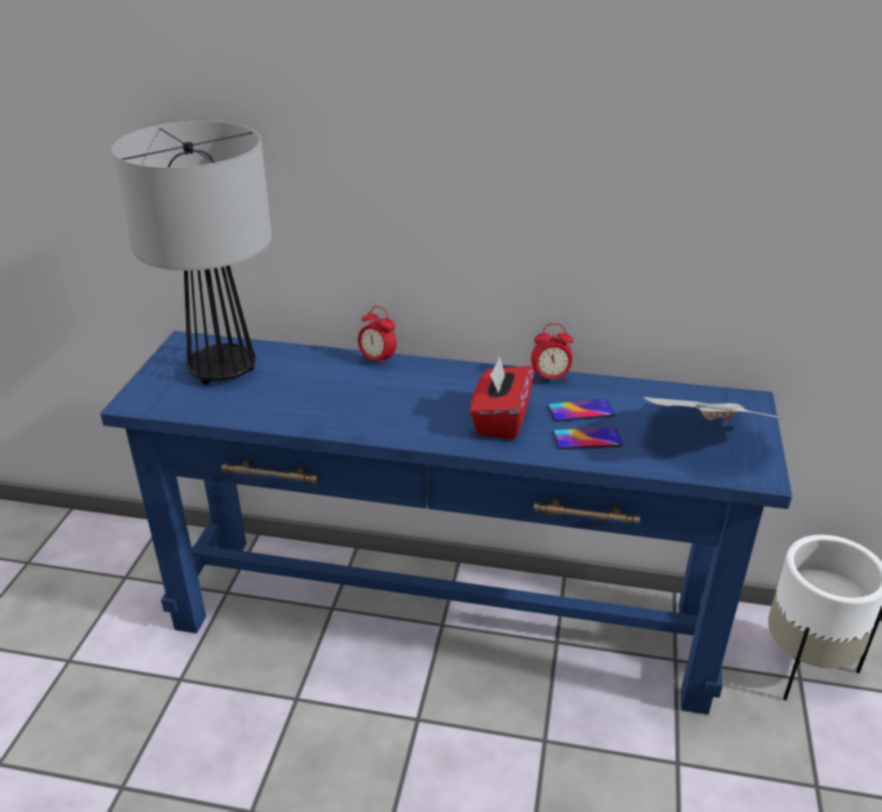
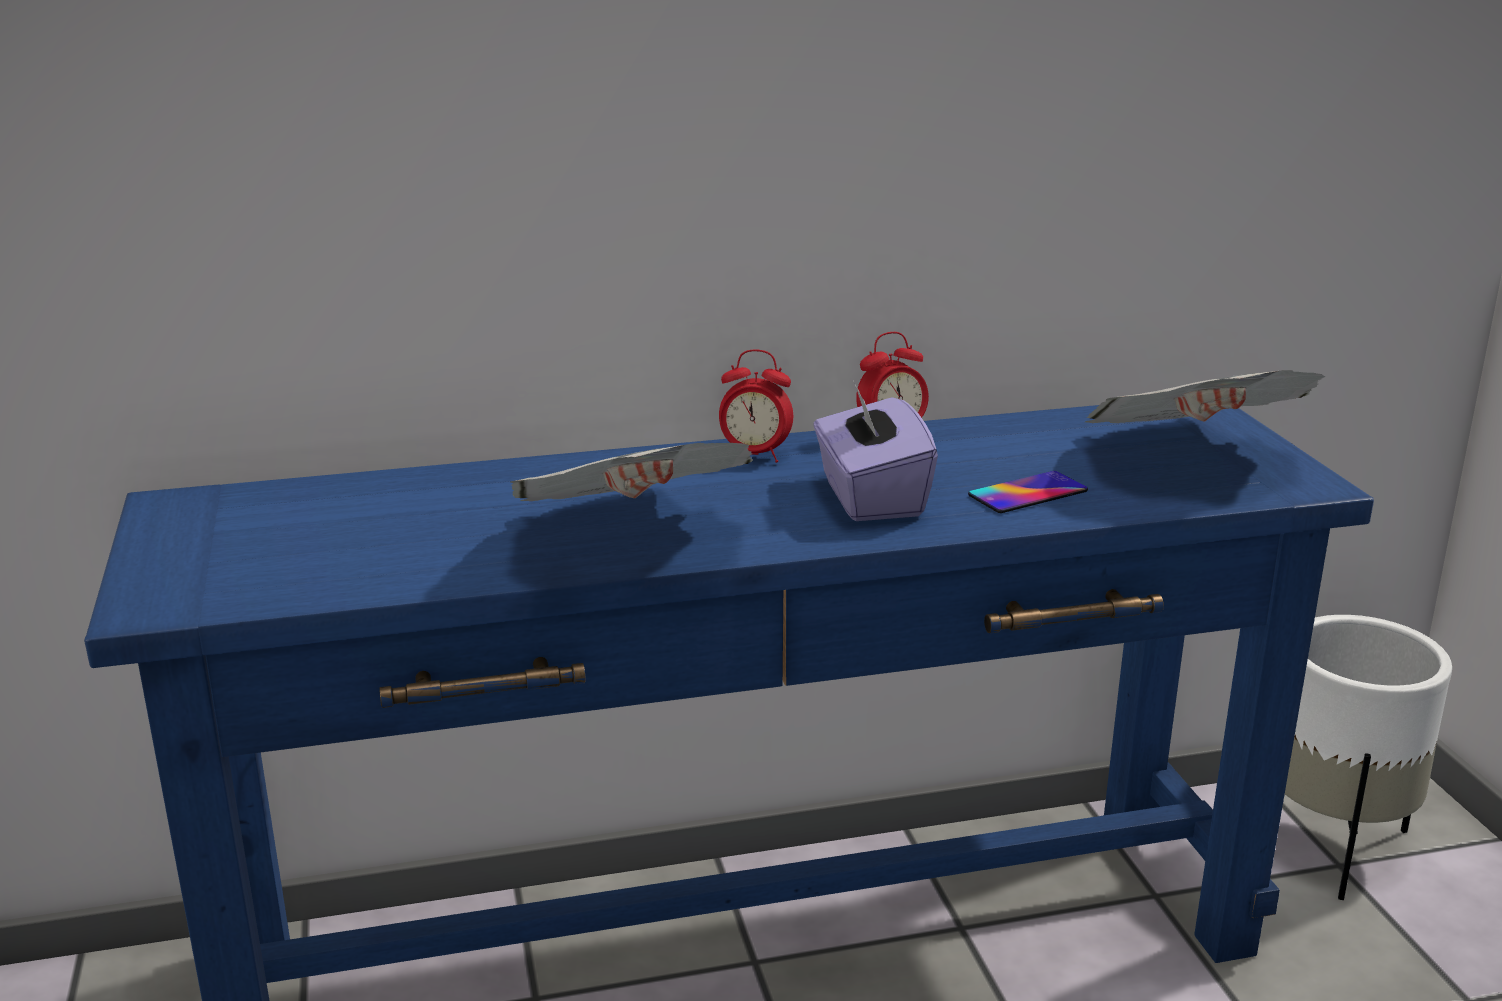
camera: 25 degrees left, 10 degrees down
table lamp [112,121,272,385] -> none
alarm clock [358,306,397,368] -> alarm clock moved to [719,349,793,463]
red tissue box [470,357,534,440] -> purple tissue box [813,380,938,521]
phone [548,399,615,422] -> none
none -> newspaper [510,443,754,501]

